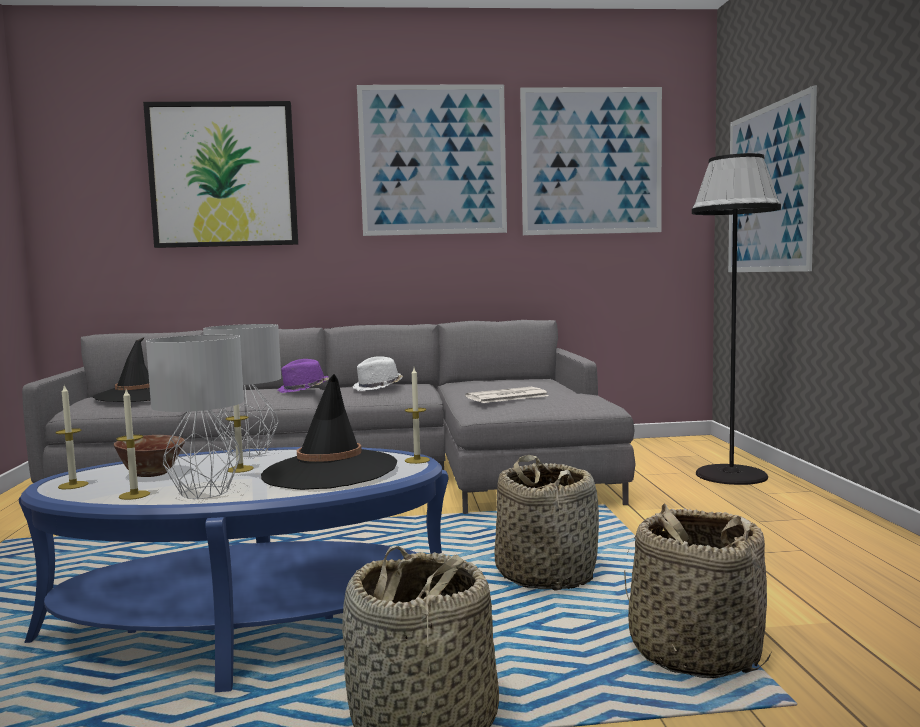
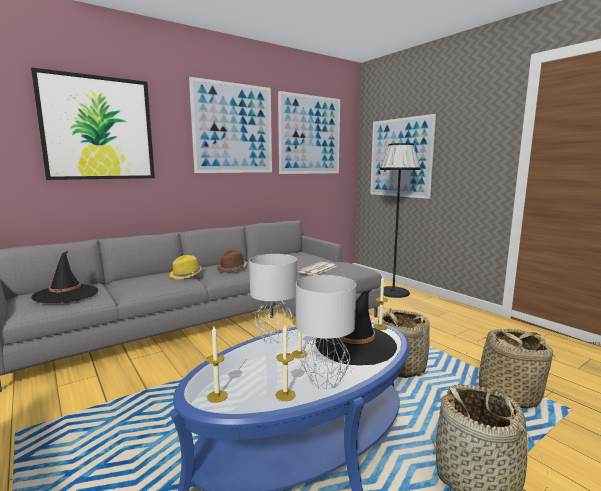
camera: 30 degrees left, 5 degrees up
bowl [114,435,185,477] -> none
purple hat [277,359,329,393] -> yellow hat [169,255,202,279]
white hat [353,356,403,391] -> brown hat [217,250,246,273]

